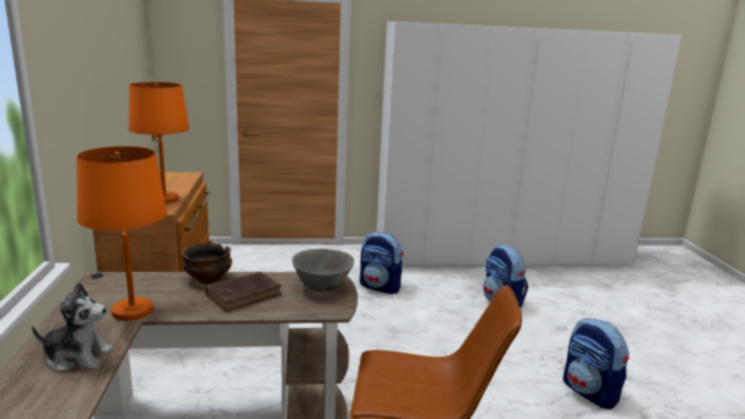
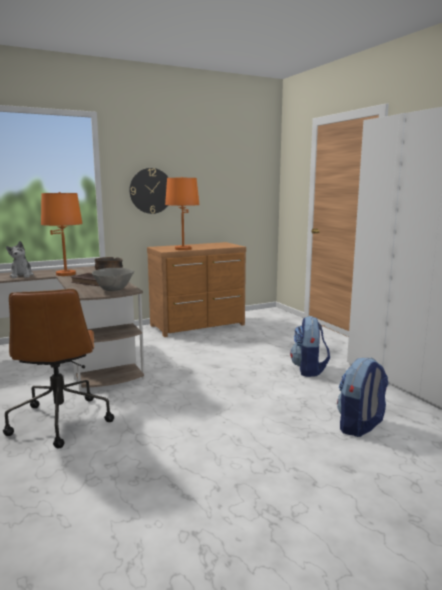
camera: 70 degrees right, 5 degrees down
backpack [563,318,629,409] -> none
none -> wall clock [130,168,169,214]

